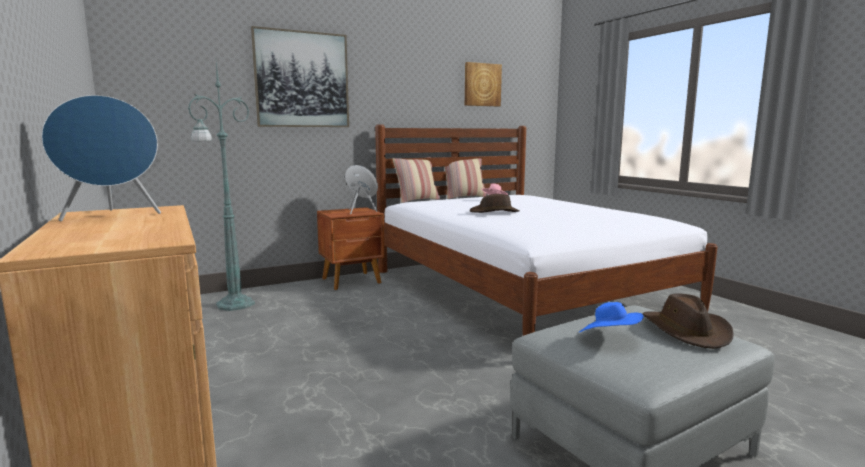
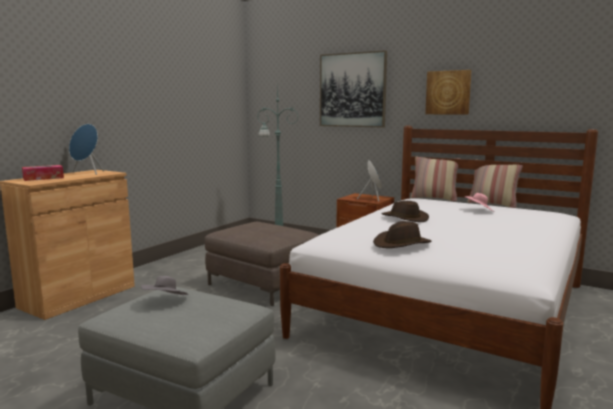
camera: 60 degrees right, 0 degrees up
picture [465,62,502,106] -> picture moved to [425,70,472,115]
blue hat [579,302,644,332] -> grey hat [141,276,189,295]
brown hat [642,294,734,349] -> brown hat moved to [373,221,432,248]
none -> tissue box [22,165,64,181]
none -> brown ottoman [205,222,319,306]

